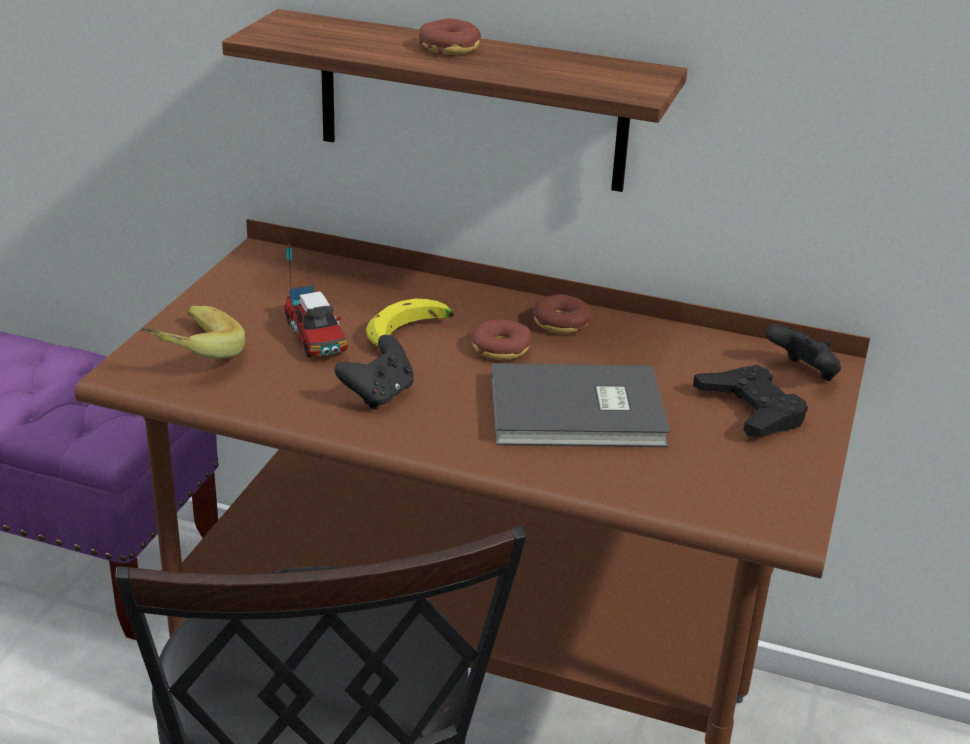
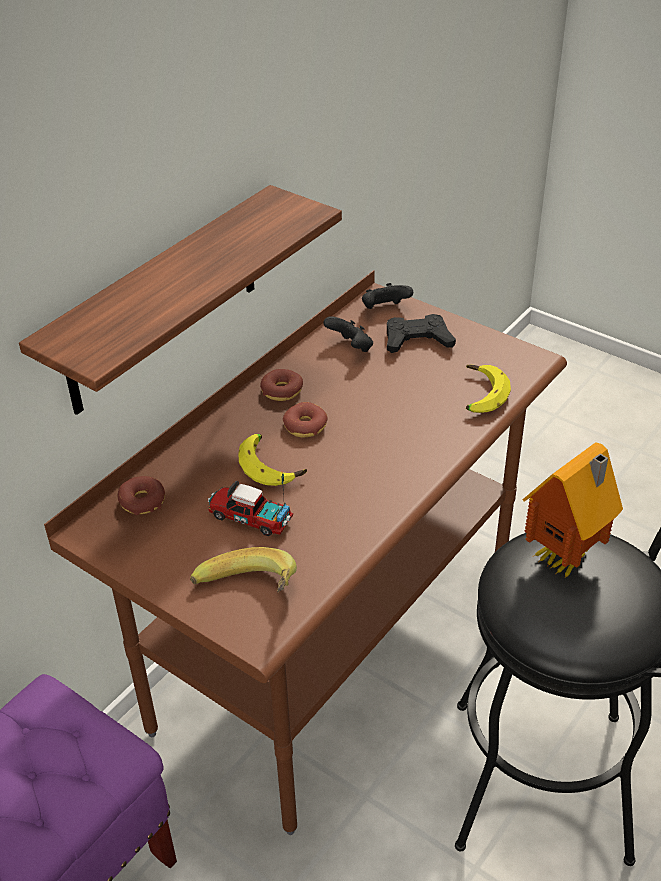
camera: 70 degrees left, 10 degrees up
toy truck [284,244,348,357] -> toy truck turned 150 degrees counterclockwise [208,472,293,536]
black game controller [335,335,414,409] -> black game controller moved to [323,316,373,352]
donut [419,19,481,54] -> donut moved to [117,476,165,515]
grey book [492,363,670,447] -> none
none -> banana [466,365,511,413]
none -> toy house [523,442,623,579]

